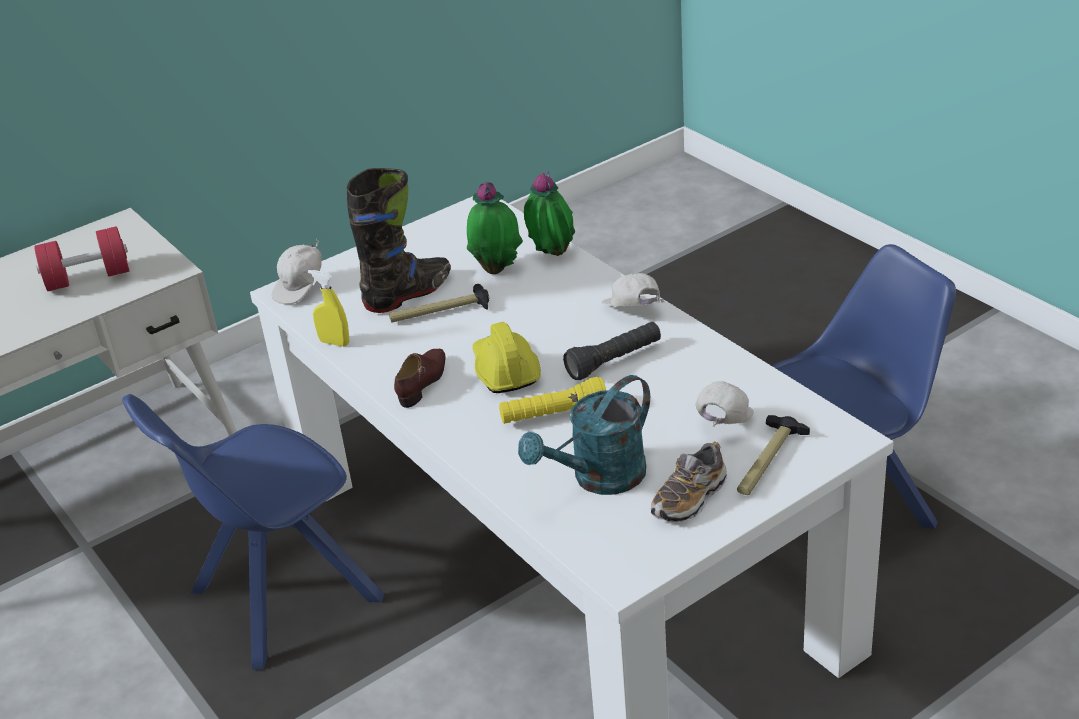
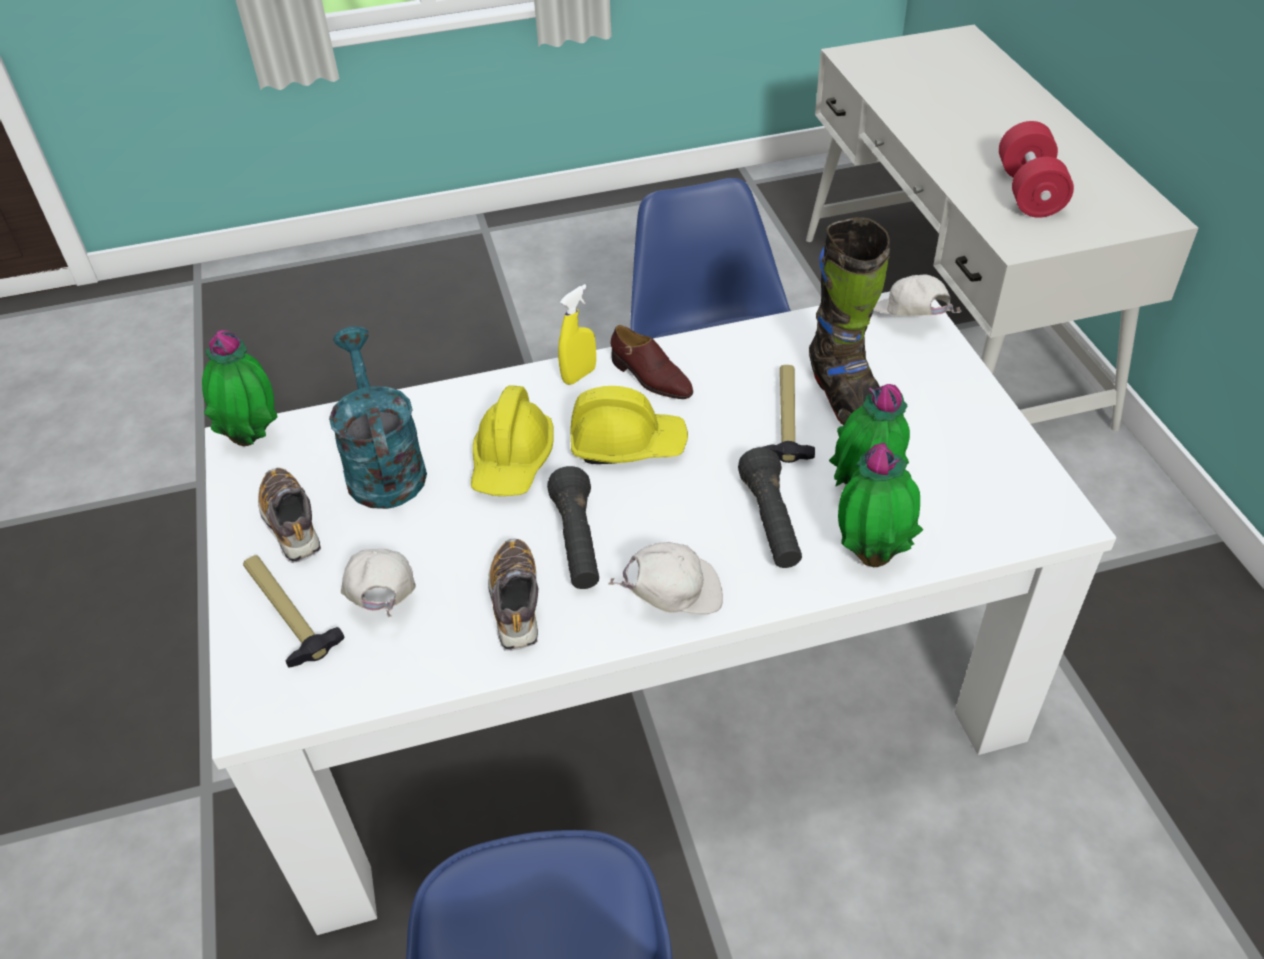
camera: 110 degrees right, 10 degrees up
yellow spray bottle [308,270,349,347] -> yellow spray bottle moved to [558,284,596,385]
yellow flashlight [499,377,606,424] -> yellow hard hat [471,385,554,496]
white cap [695,381,754,427] -> white cap turned 150 degrees counterclockwise [341,549,416,617]
none -> potted plant [202,330,277,446]
none -> shoe [488,539,538,651]
none -> black flashlight [738,447,802,568]

